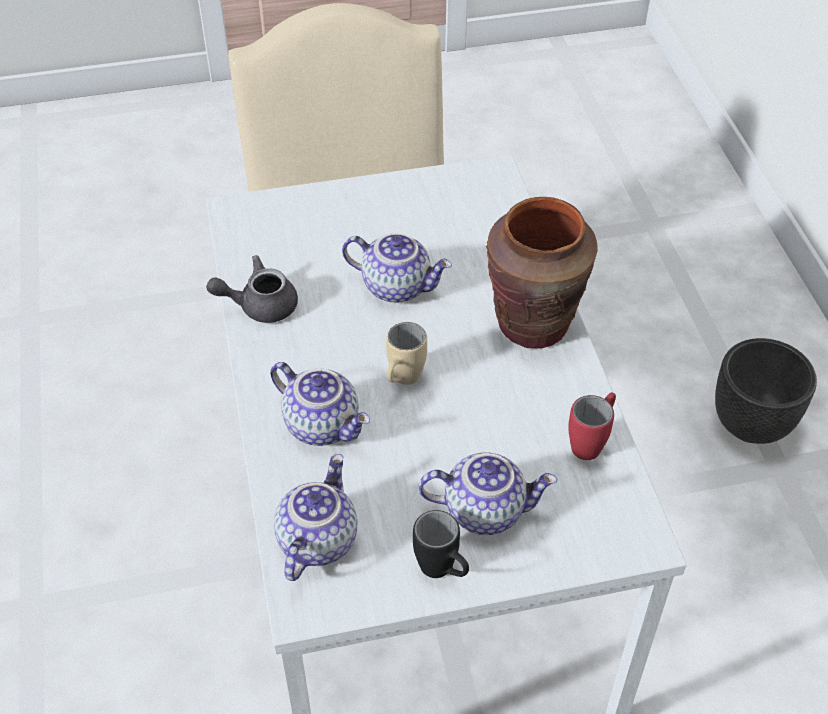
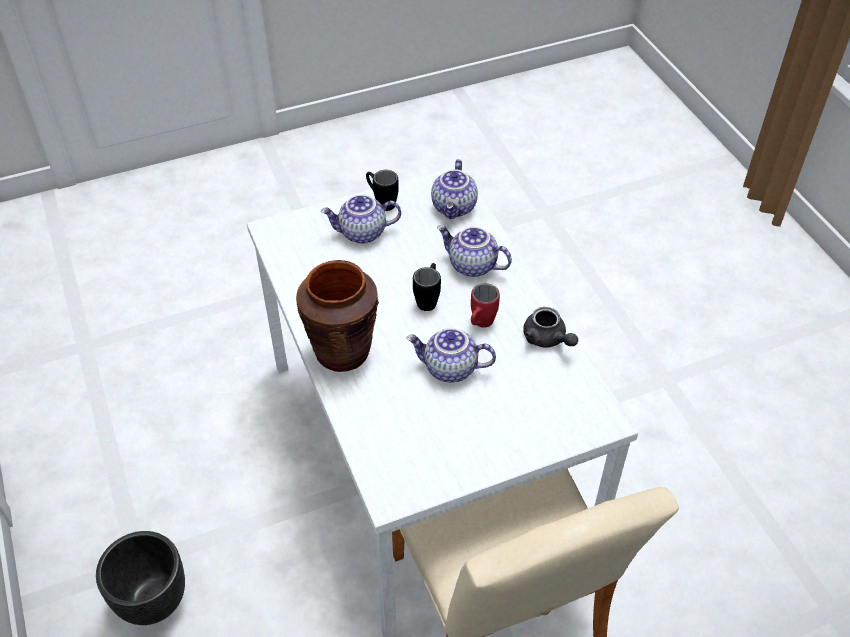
camera: 170 degrees right, 0 degrees up
grey teapot [206,255,298,323] -> grey teapot turned 75 degrees clockwise [523,307,578,347]
beige mug [386,322,427,385] -> black mug [413,263,441,311]
red mug [568,392,616,460] -> red mug moved to [471,283,500,328]

